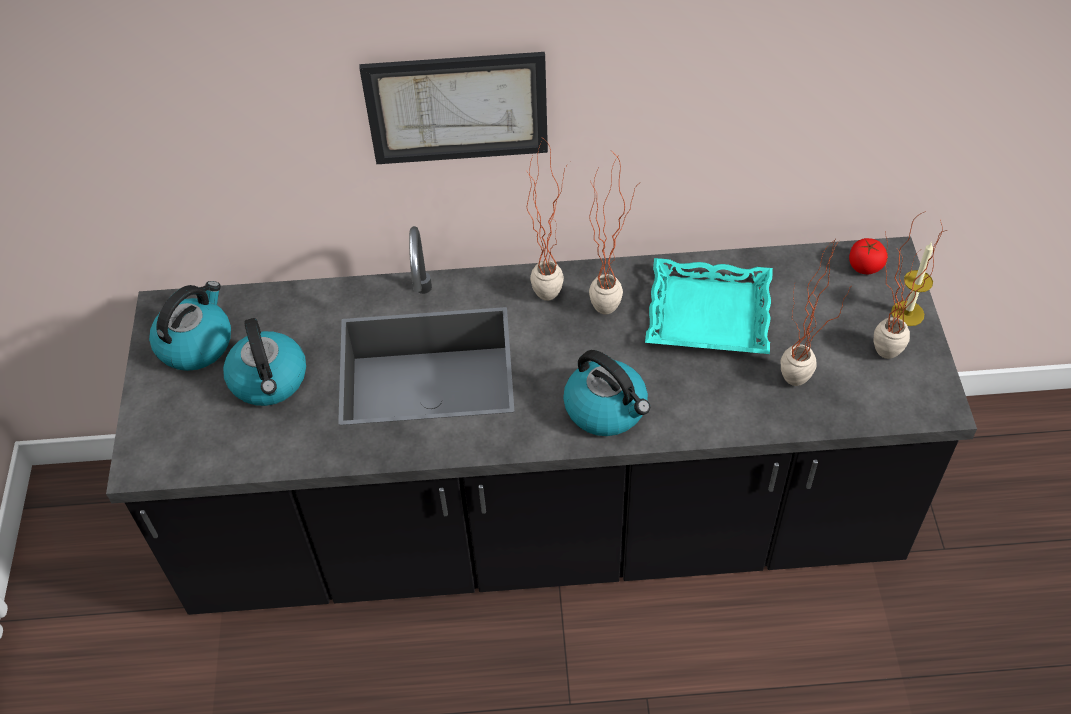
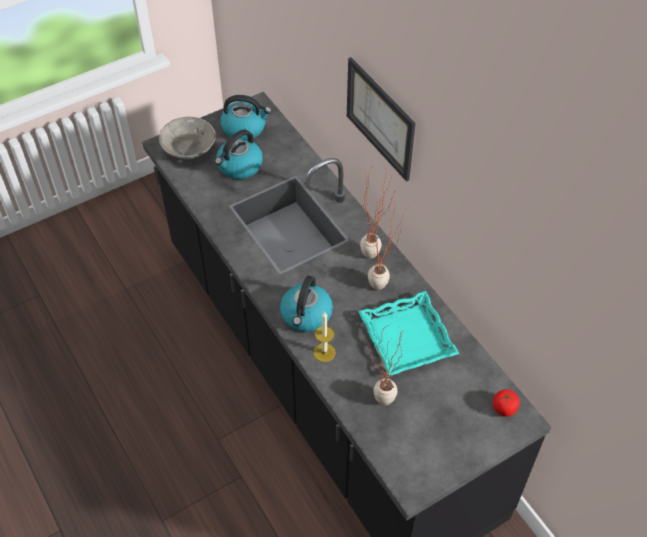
camera: 60 degrees right, 0 degrees up
potted plant [874,211,947,359] -> none
candle [891,242,933,326] -> candle moved to [314,312,336,362]
none -> grey bowl [159,117,216,160]

